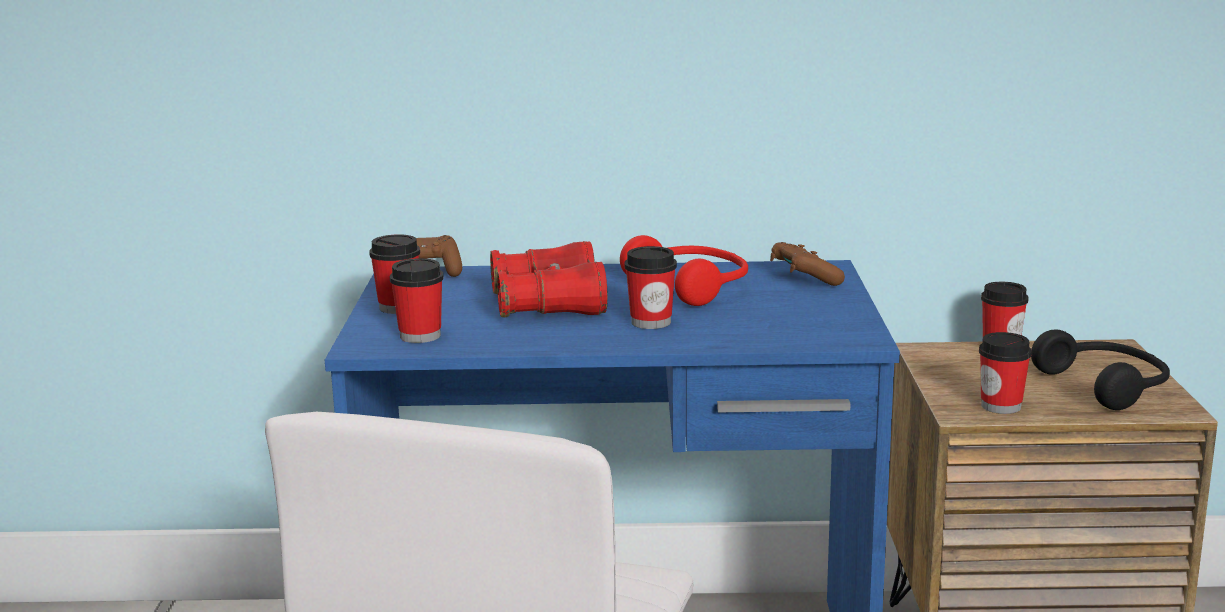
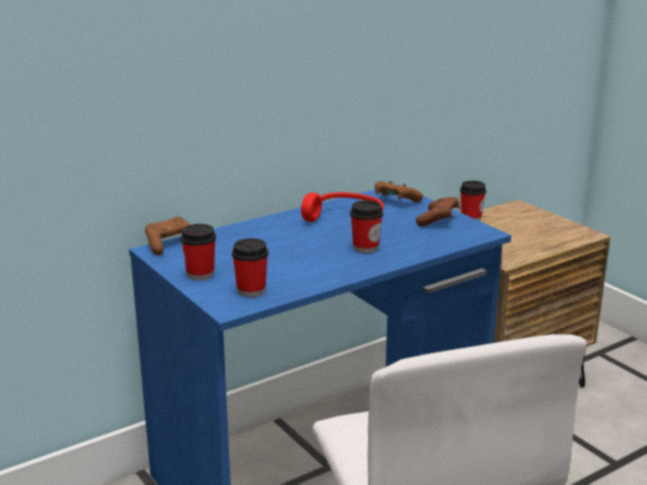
camera: 35 degrees left, 5 degrees up
red binoculars [490,241,608,318] -> none
cup [979,332,1032,414] -> none
black headphones [1031,329,1170,410] -> none
none -> brown game controller [416,197,460,226]

